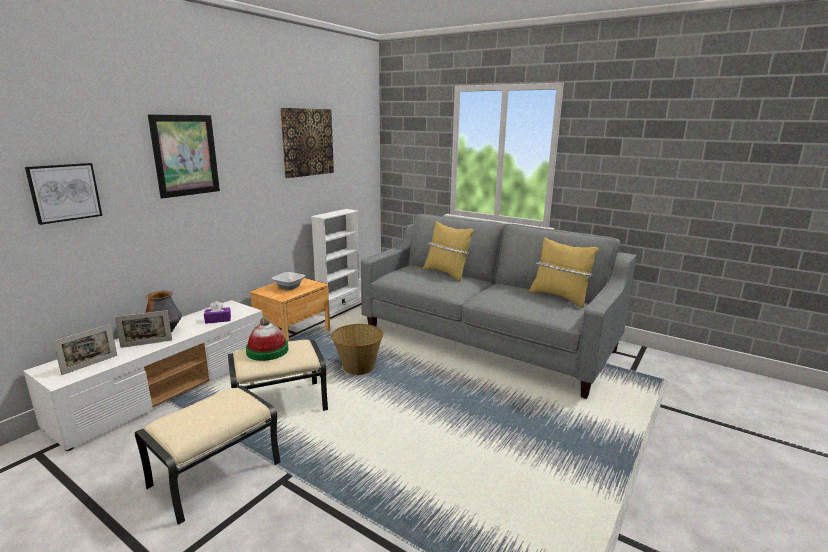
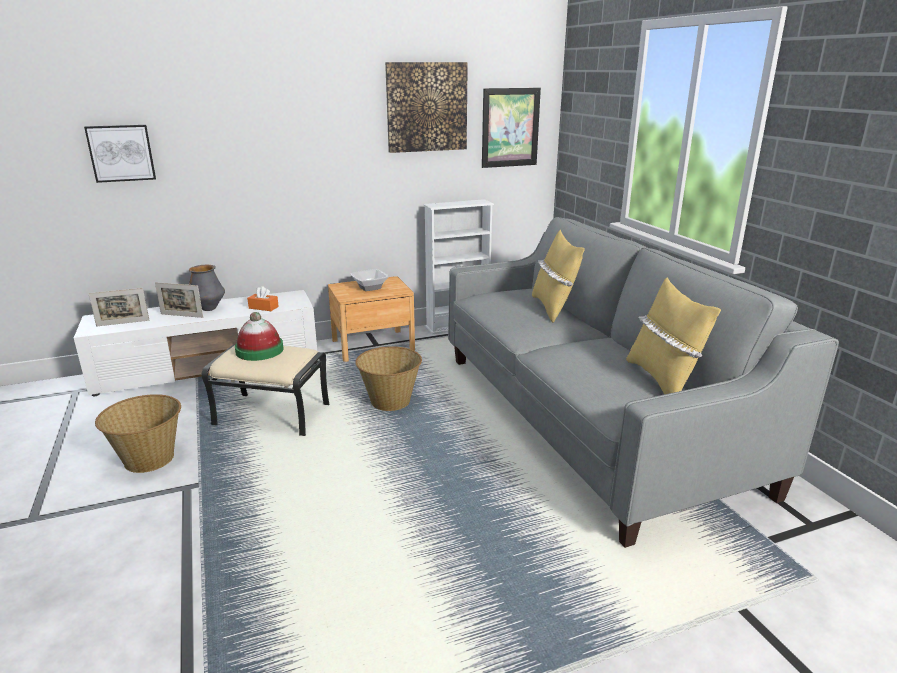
camera: 35 degrees right, 5 degrees up
beige ottoman [135,386,281,525] -> basket [95,394,181,473]
picture [148,114,220,198] -> picture moved to [482,88,541,168]
purple tissue box [204,301,231,324] -> orange tissue box [247,286,279,311]

